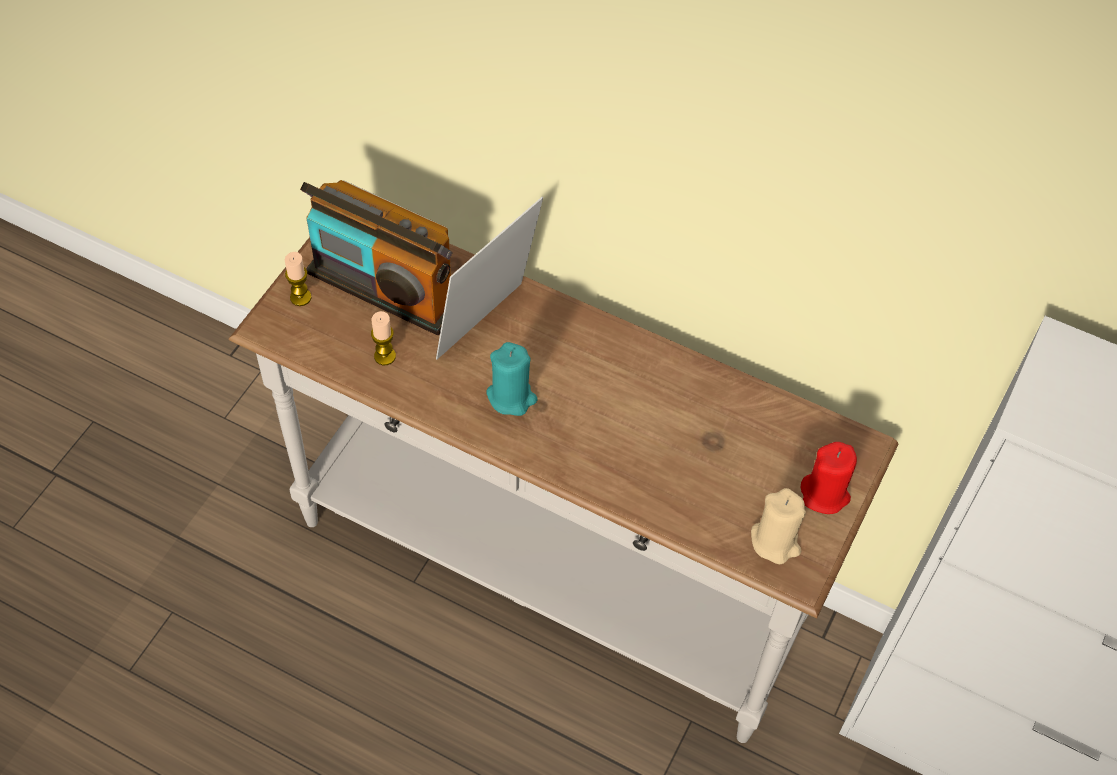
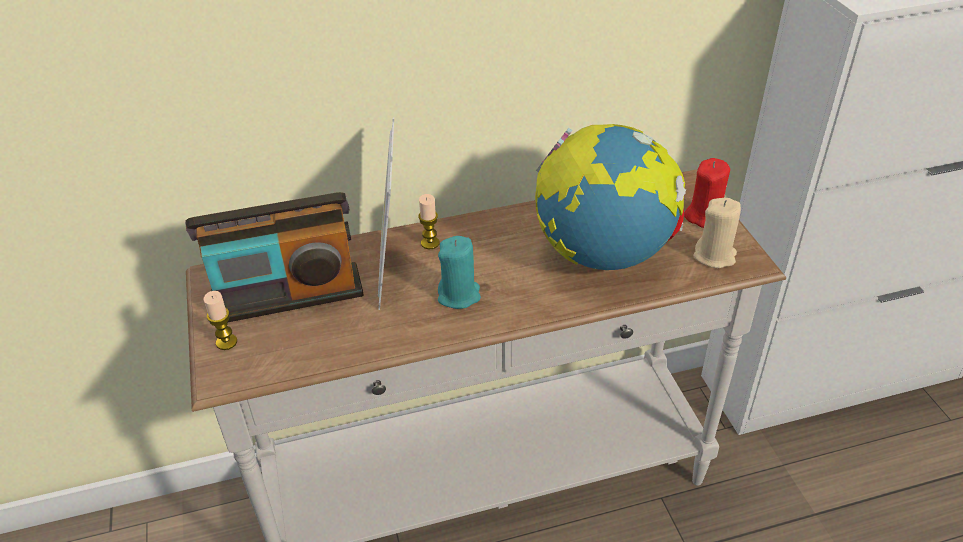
camera: 40 degrees left, 15 degrees down
candle [371,311,396,365] -> candle moved to [418,194,440,249]
none -> globe [535,124,686,270]

